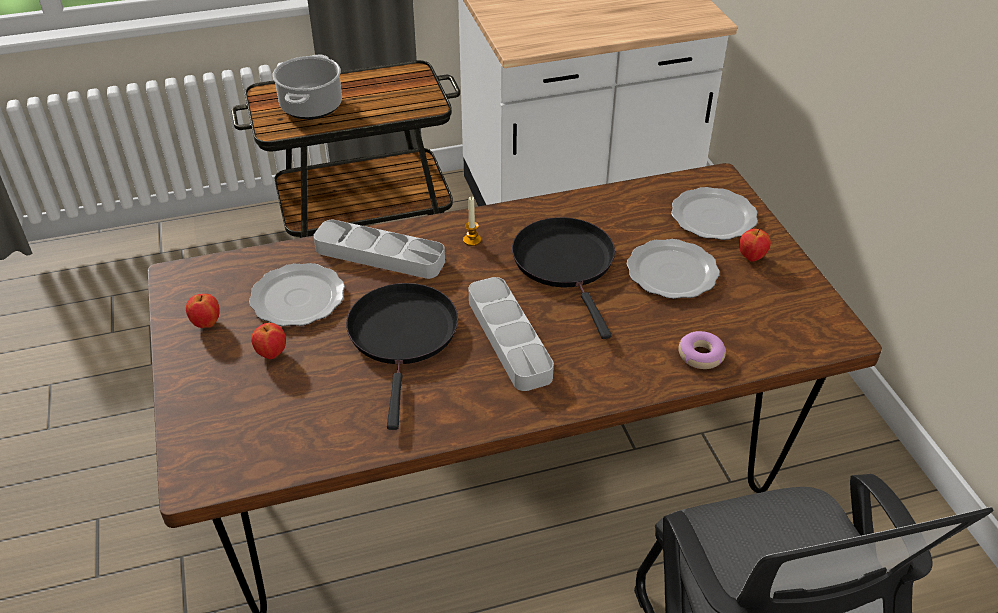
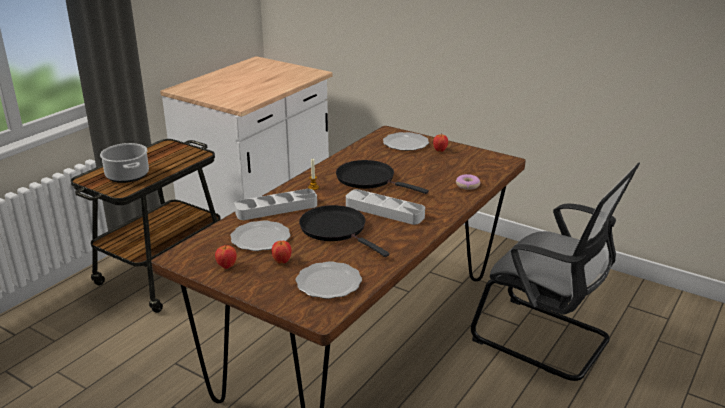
camera: 40 degrees left, 15 degrees down
plate [627,239,720,299] -> plate moved to [296,261,362,299]

